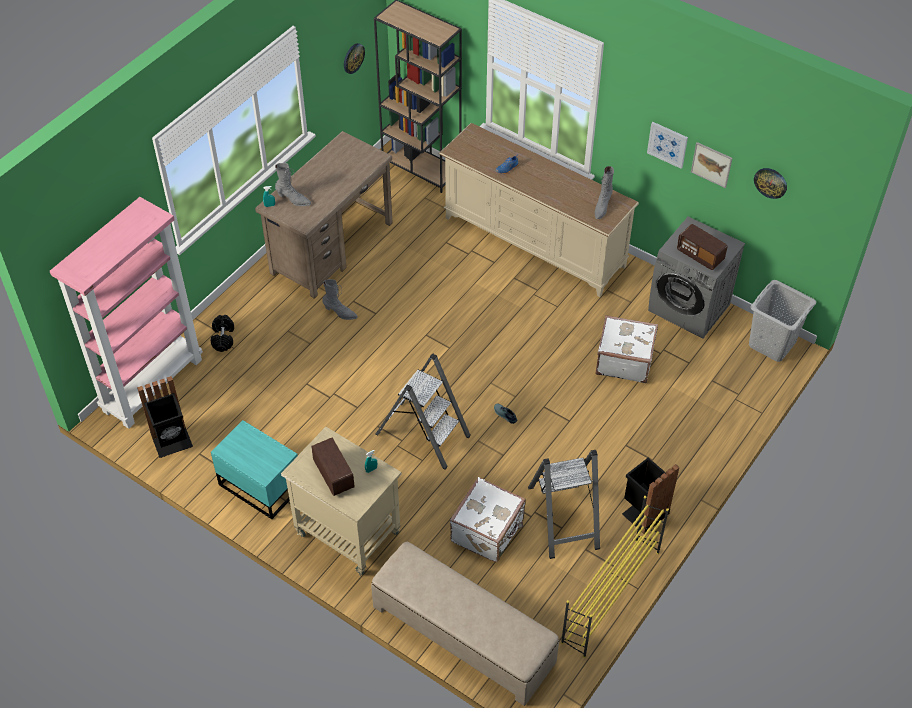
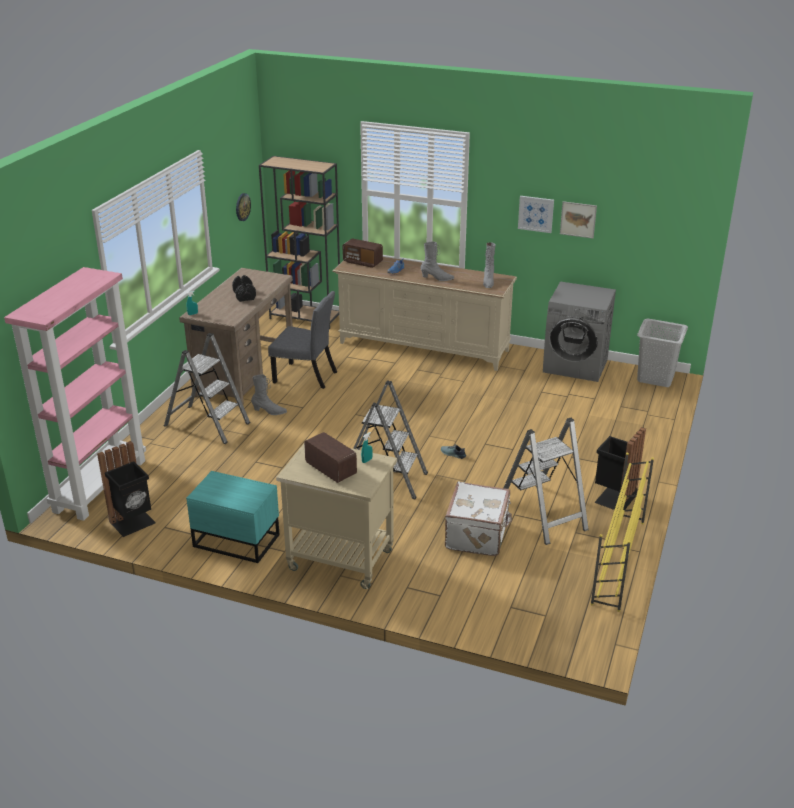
camera: 15 degrees left, 20 degrees down
black dumbbell [210,315,234,352] -> black dumbbell moved to [232,275,256,302]
grey boot [275,163,311,206] -> grey boot moved to [421,241,454,281]
beige bench [371,542,559,706] -> none
white suitcase [595,315,658,383] -> none
radio [677,224,727,270] -> radio moved to [343,238,383,268]
wall clock [754,168,787,199] -> none
none -> grey step ladder [164,333,251,444]
none -> grey chair [268,291,337,389]

